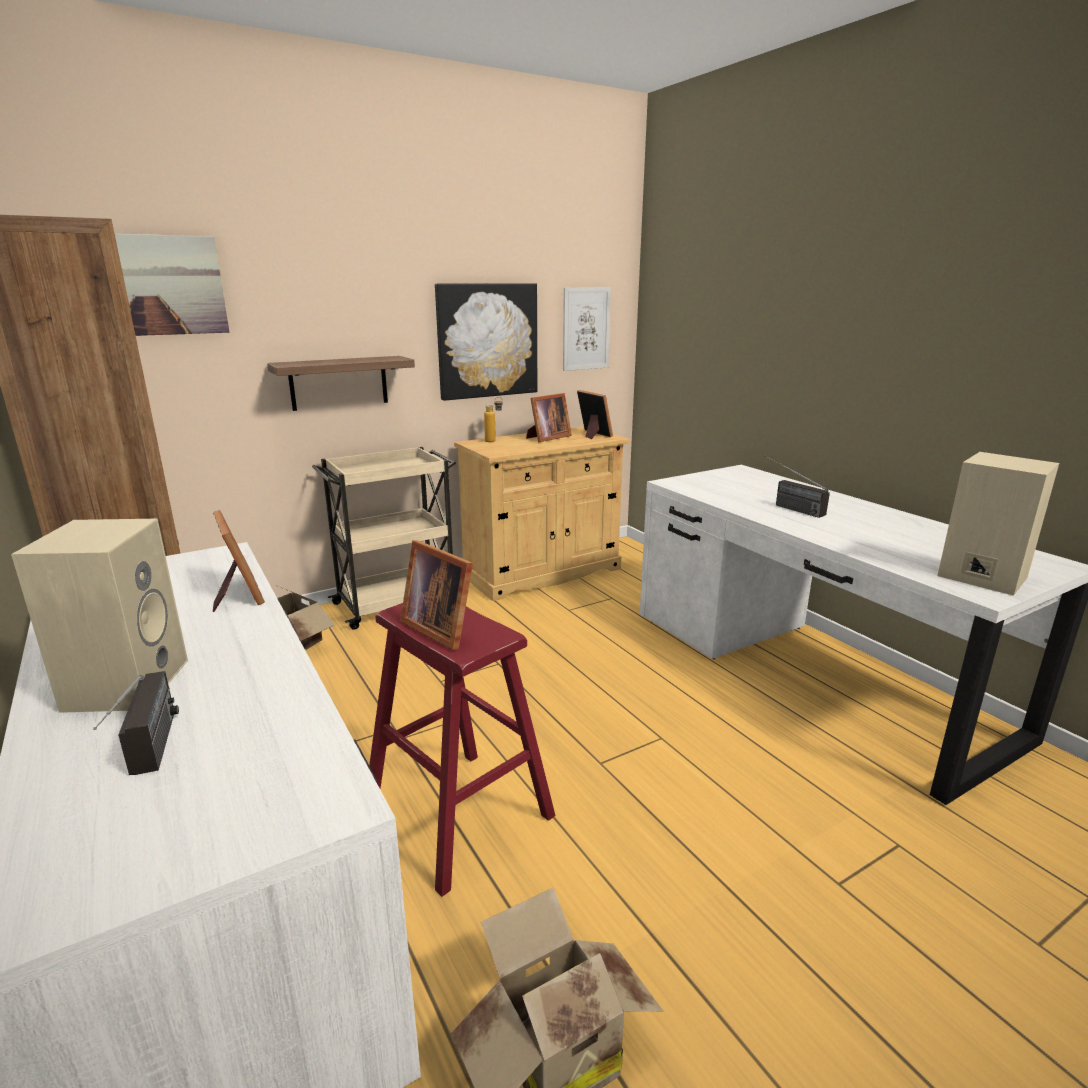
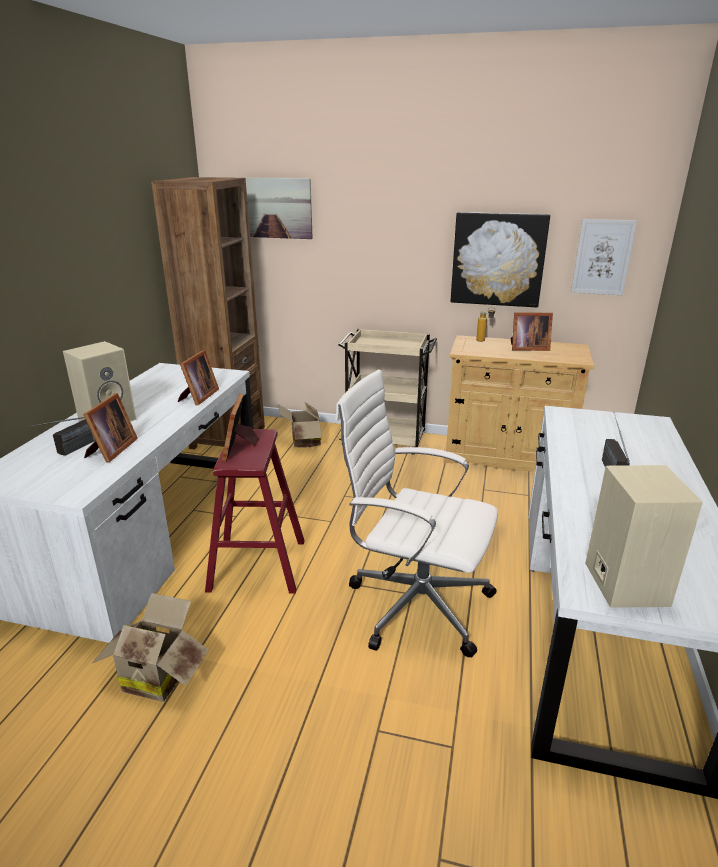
camera: 45 degrees right, 5 degrees up
shelf [267,356,415,411] -> none
picture frame [577,390,613,439] -> picture frame moved to [83,393,138,463]
none -> white office chair [335,370,498,658]

